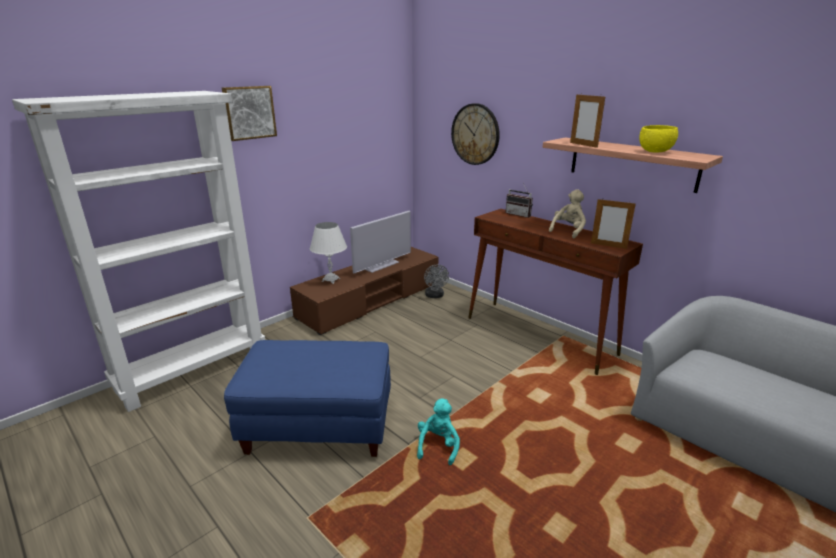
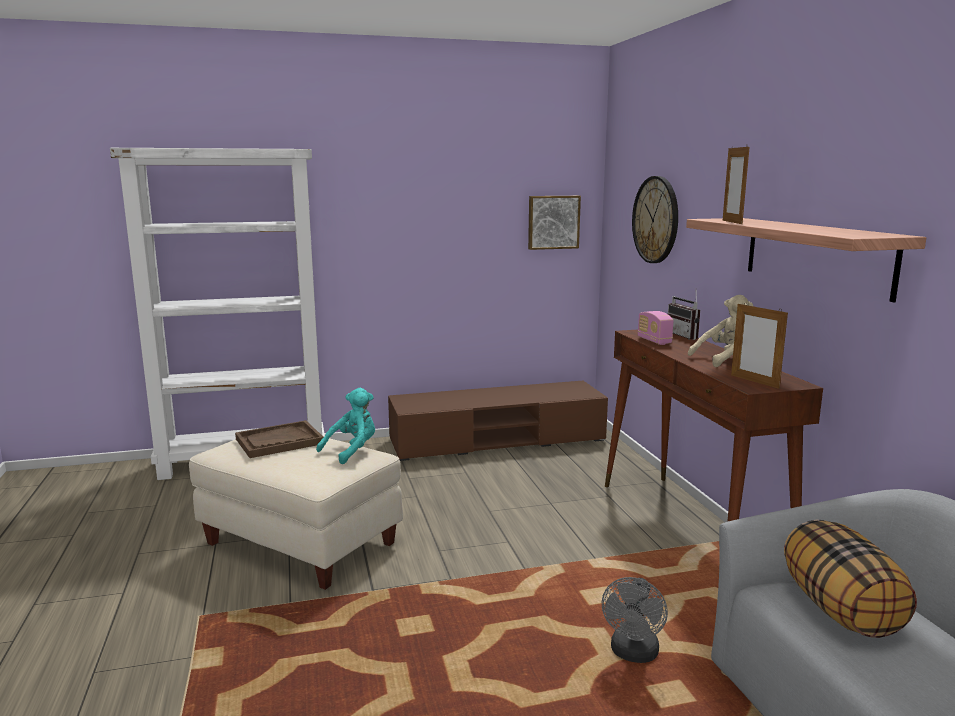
camera: 30 degrees right, 10 degrees down
picture [222,86,277,141] -> picture moved to [528,196,581,250]
blue ottoman [224,340,391,457] -> beige ottoman [189,438,403,590]
white table lamp [310,222,347,284] -> none
television [350,211,411,273] -> none
turquoise plush toy [417,398,460,466] -> turquoise plush toy moved to [316,388,375,464]
grey fan [424,264,449,298] -> grey fan moved to [602,577,668,663]
yellow bowl [639,125,678,152] -> none
none -> brown tray [235,420,323,458]
none -> radio [638,311,674,345]
none -> pillow [784,519,917,638]

